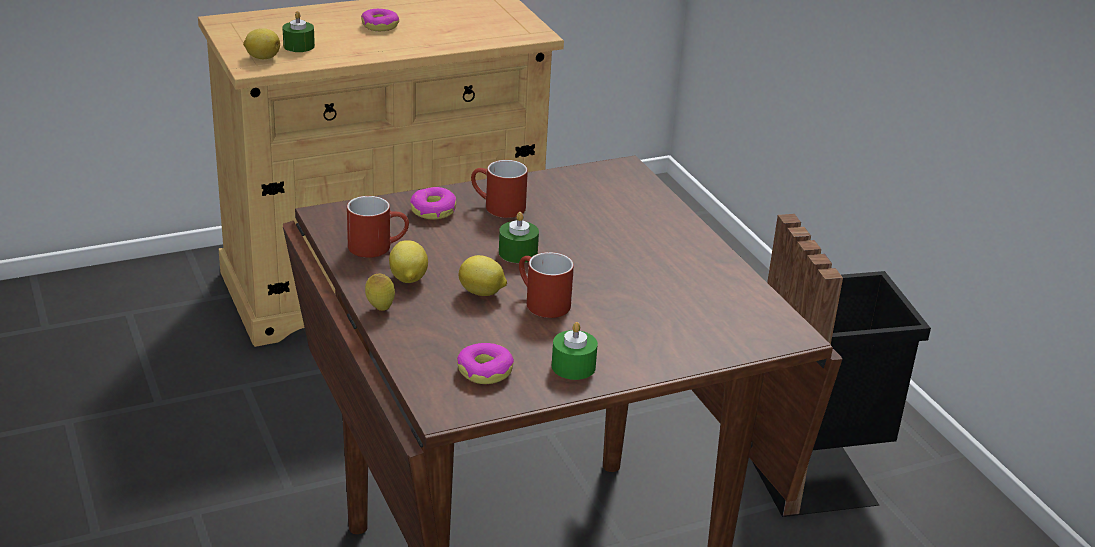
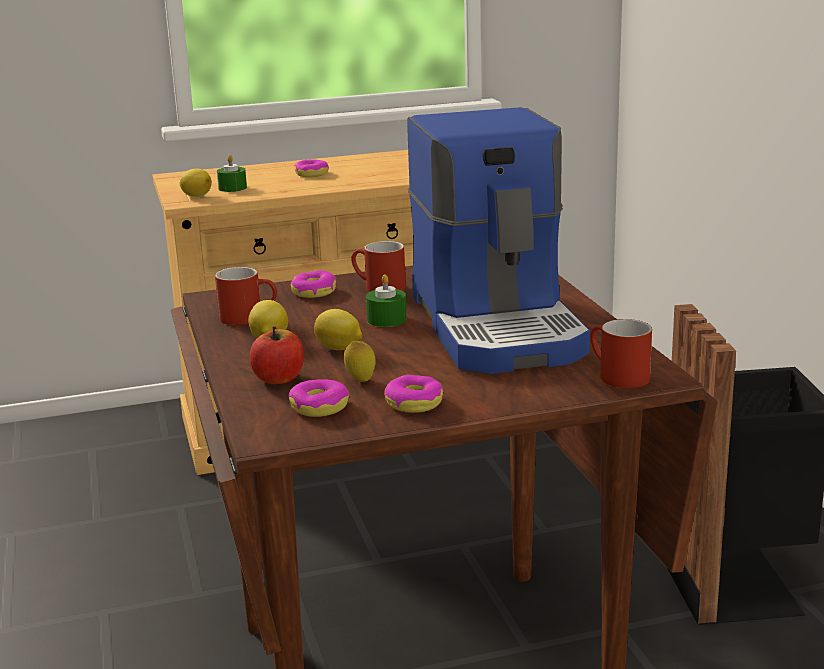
camera: 10 degrees right, 10 degrees down
lemon [365,274,395,311] -> lemon moved to [344,341,376,382]
red mug [519,252,574,318] -> red mug moved to [590,319,652,389]
green candle [552,322,598,380] -> donut [384,375,444,413]
none -> apple [250,327,304,384]
none -> coffee machine [407,107,590,374]

